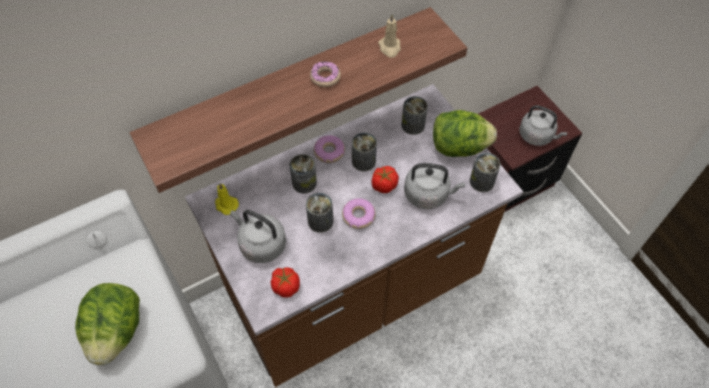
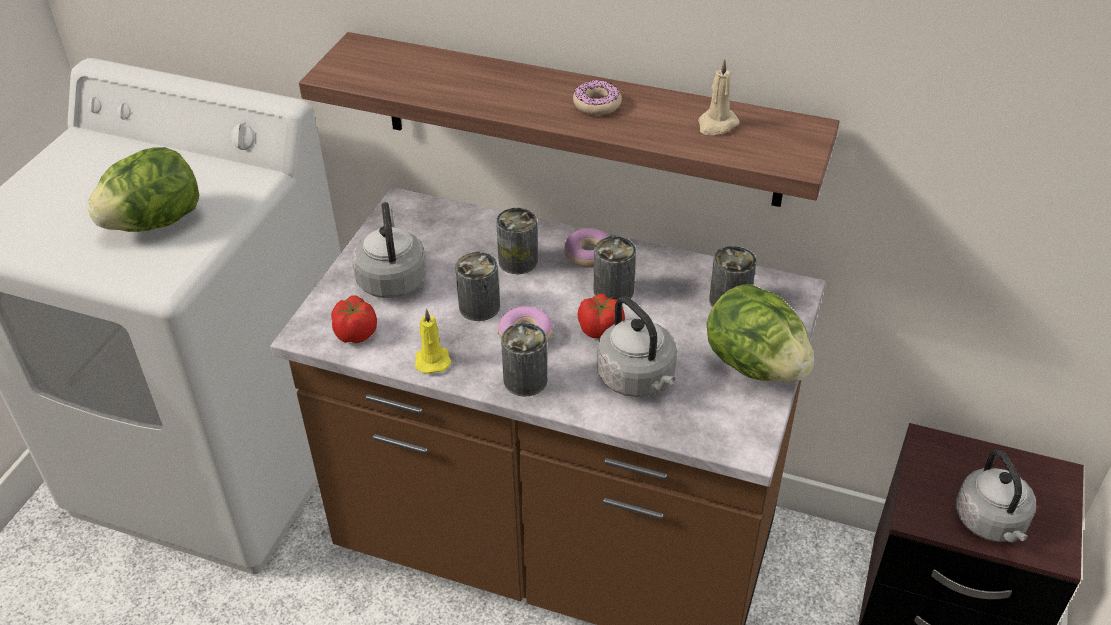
camera: 50 degrees right, 15 degrees down
yellow candle [215,183,239,215] -> yellow candle moved to [415,308,451,374]
can [470,153,501,192] -> can moved to [501,323,547,396]

